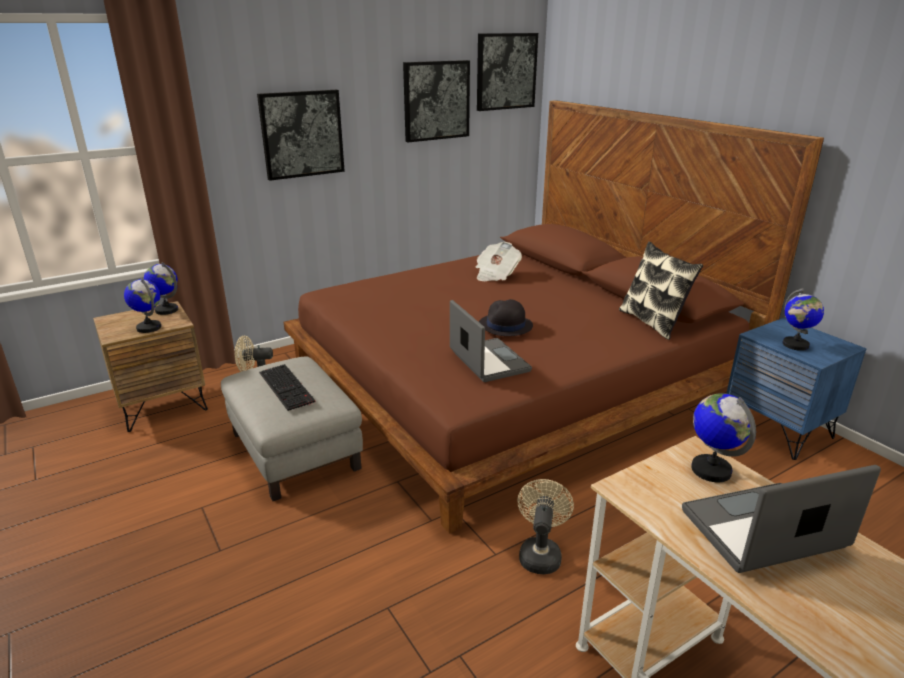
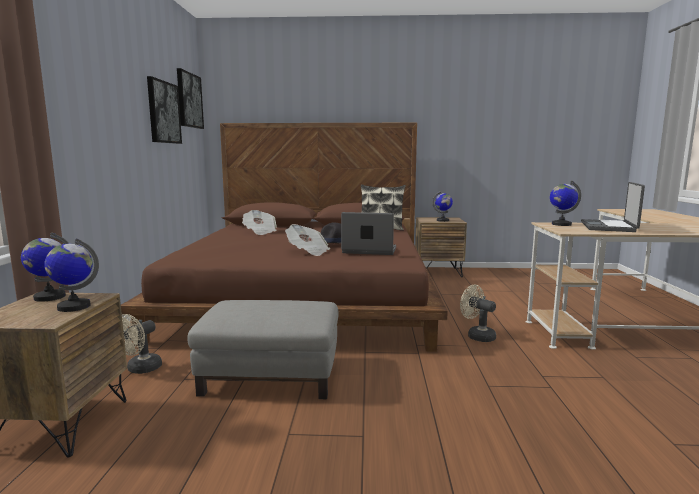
camera: 55 degrees left, 15 degrees down
picture [257,90,345,181] -> none
keyboard [259,364,316,411] -> none
blue nightstand [726,318,867,460] -> brown nightstand [415,217,467,277]
none -> newspaper [285,224,330,256]

